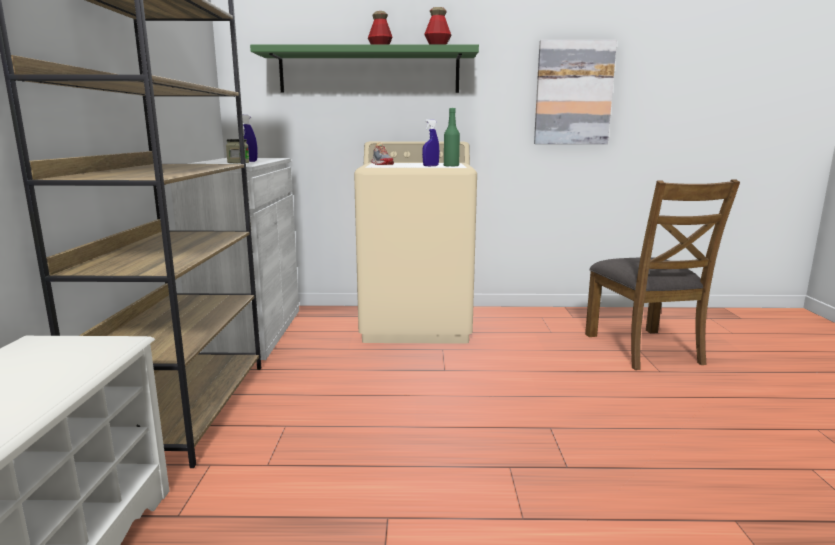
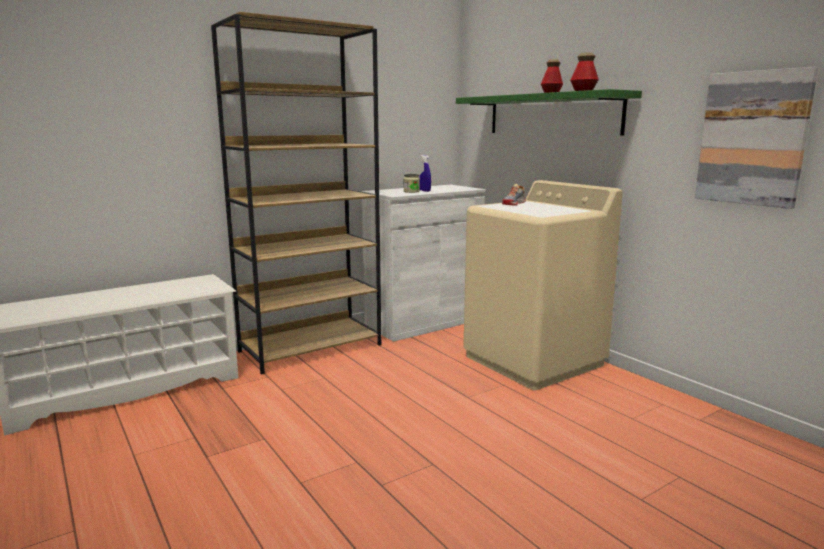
camera: 55 degrees right, 0 degrees up
blue spray bottle [422,119,439,166] -> none
green bottle [444,108,460,167] -> none
brown chair [585,179,740,370] -> none

